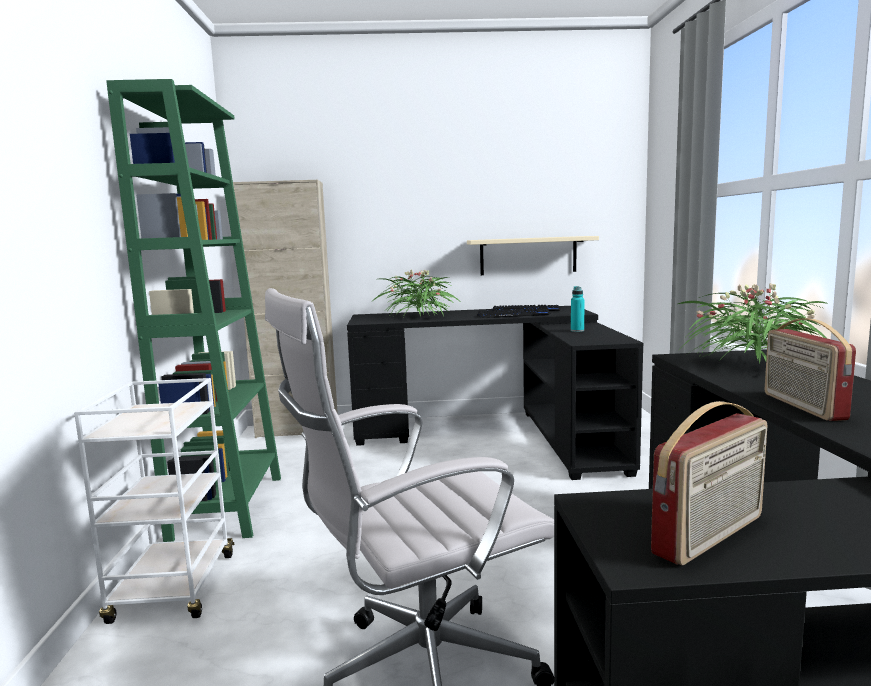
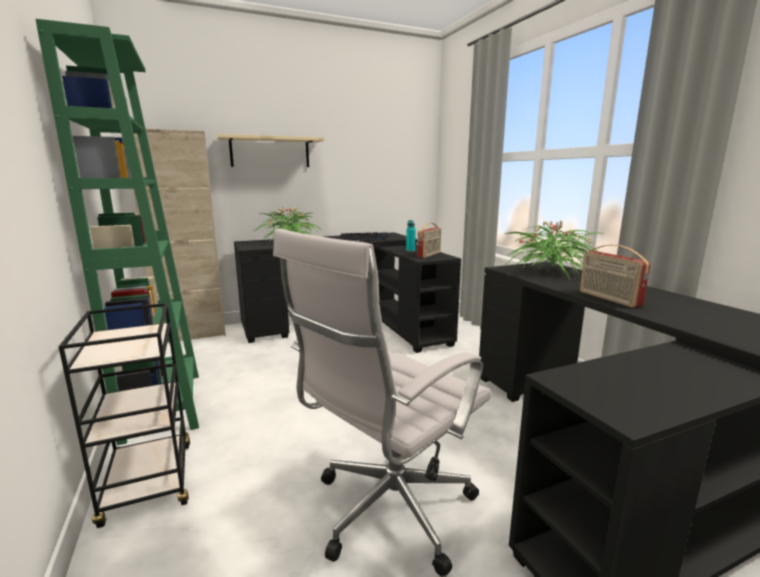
camera: 20 degrees left, 5 degrees up
white cart [74,378,235,624] -> black cart [59,303,190,528]
beige shelf [467,236,599,275] -> beige shelf moved to [217,134,324,167]
radio [651,401,767,565] -> radio moved to [417,223,441,258]

